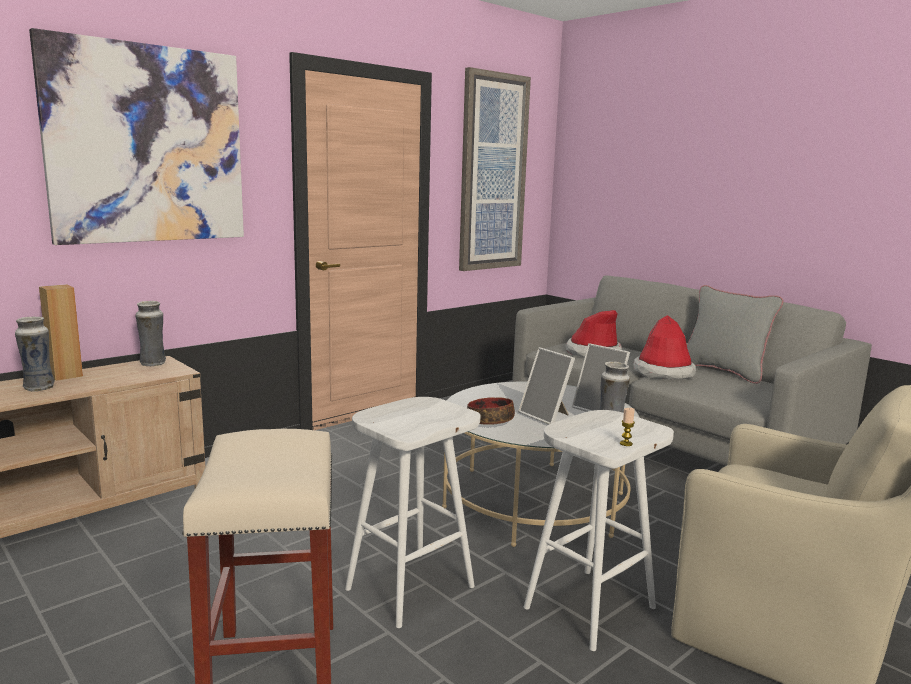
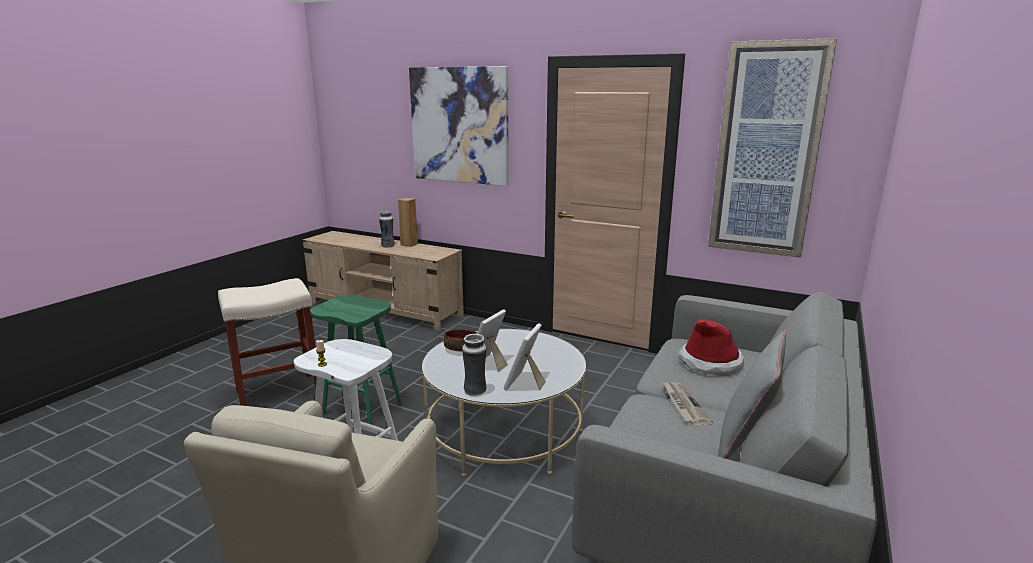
camera: 70 degrees right, 5 degrees up
vase [136,301,166,366] -> none
white stool [345,397,481,628] -> green stool [310,295,403,425]
hat [633,315,696,379] -> newspaper [662,382,713,425]

